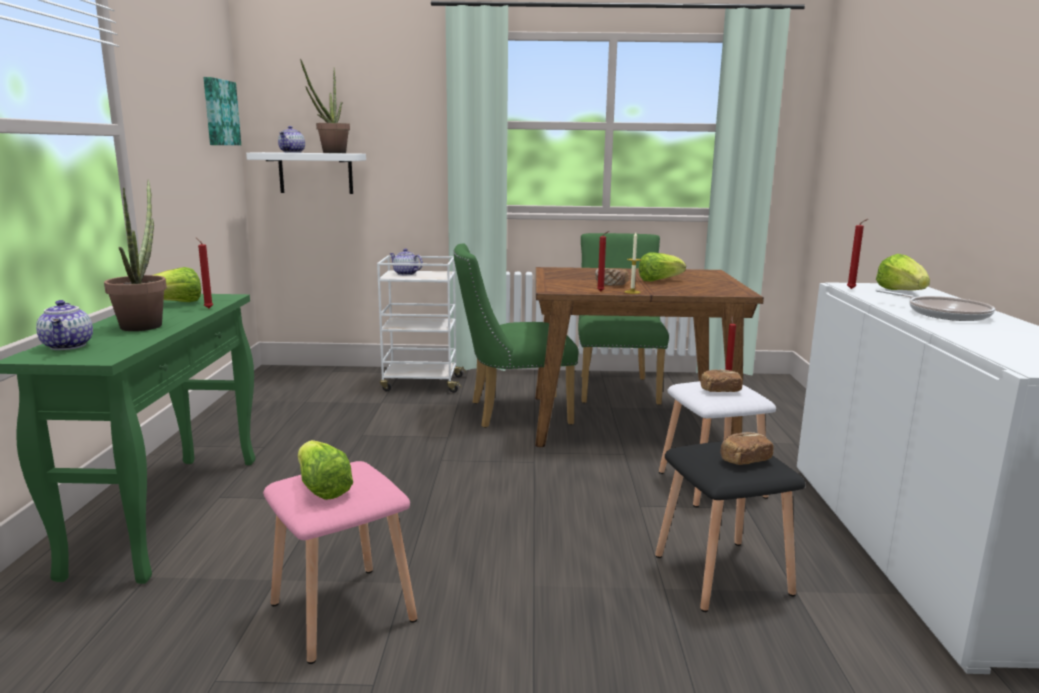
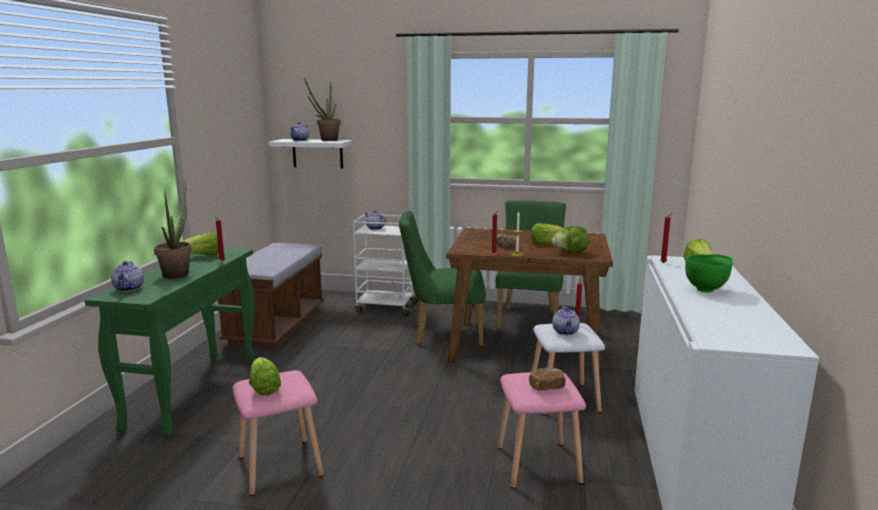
camera: 10 degrees right, 0 degrees up
picture [203,77,241,145] -> none
black stool [655,441,806,612] -> pink stool [497,372,586,489]
bread [700,369,743,392] -> teapot [553,306,580,335]
frying pan [876,290,995,321] -> green bowl [685,254,733,292]
none -> brown bench [218,243,324,349]
none -> lettuce [552,226,589,253]

